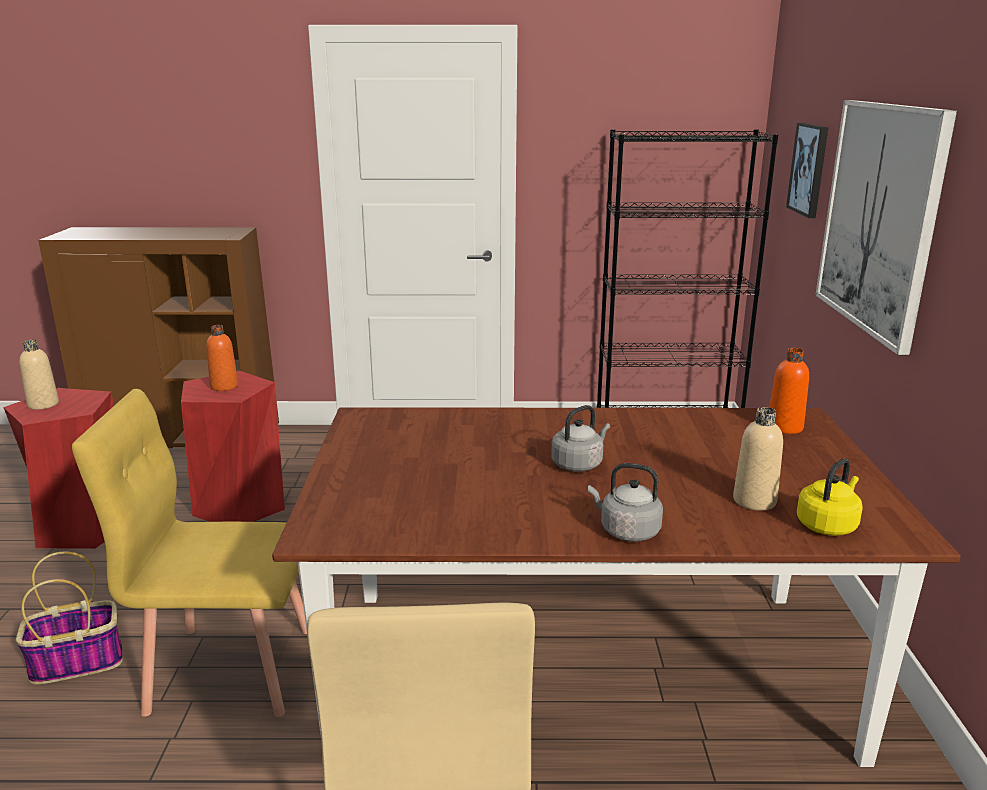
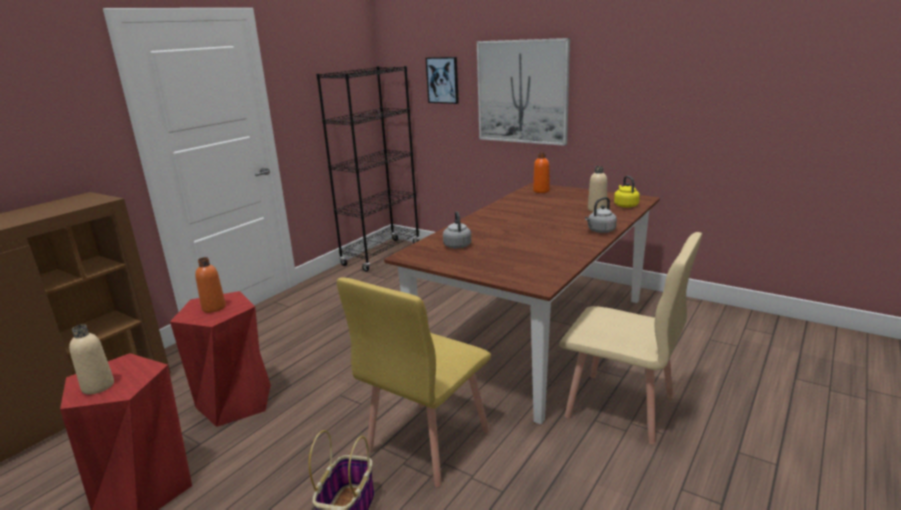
camera: 55 degrees left, 0 degrees up
grey kettle [551,405,610,472] -> grey kettle moved to [443,211,471,249]

